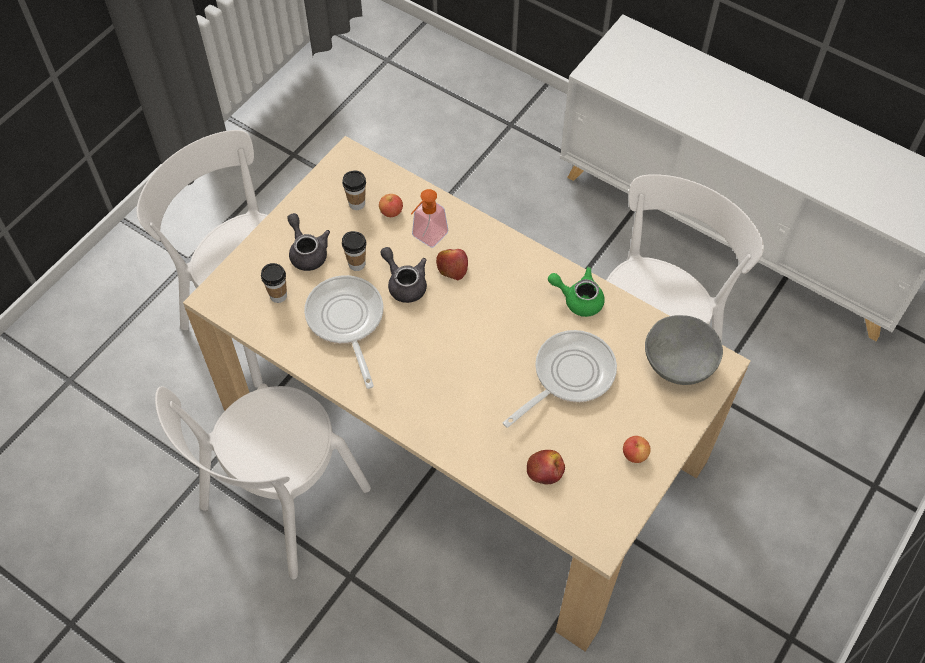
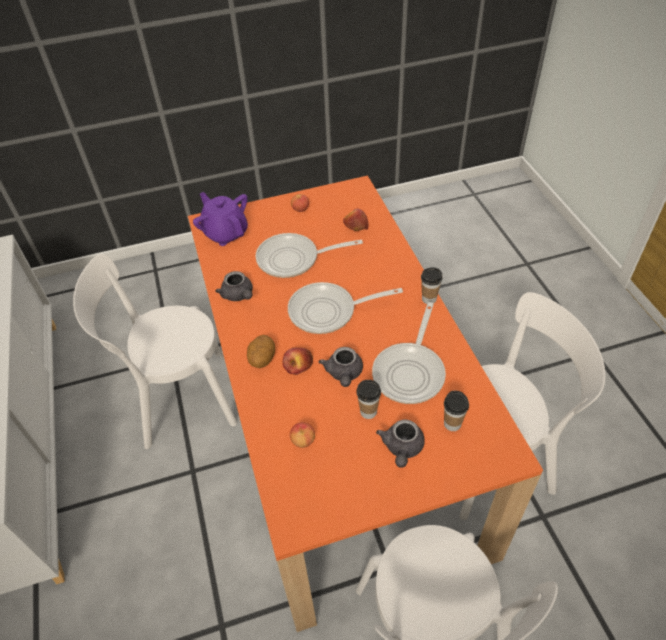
camera: 140 degrees left, 10 degrees down
beige dining table [183,136,750,652] -> orange dining table [188,176,543,632]
cup [342,170,366,210] -> cup moved to [421,268,443,304]
soap dispenser [411,189,448,248] -> none
green teapot [548,267,605,317] -> grey teapot [215,271,253,301]
grey bowl [645,315,723,385] -> purple teapot [193,192,248,246]
none -> potato [247,335,275,368]
none -> frying pan [288,282,403,334]

